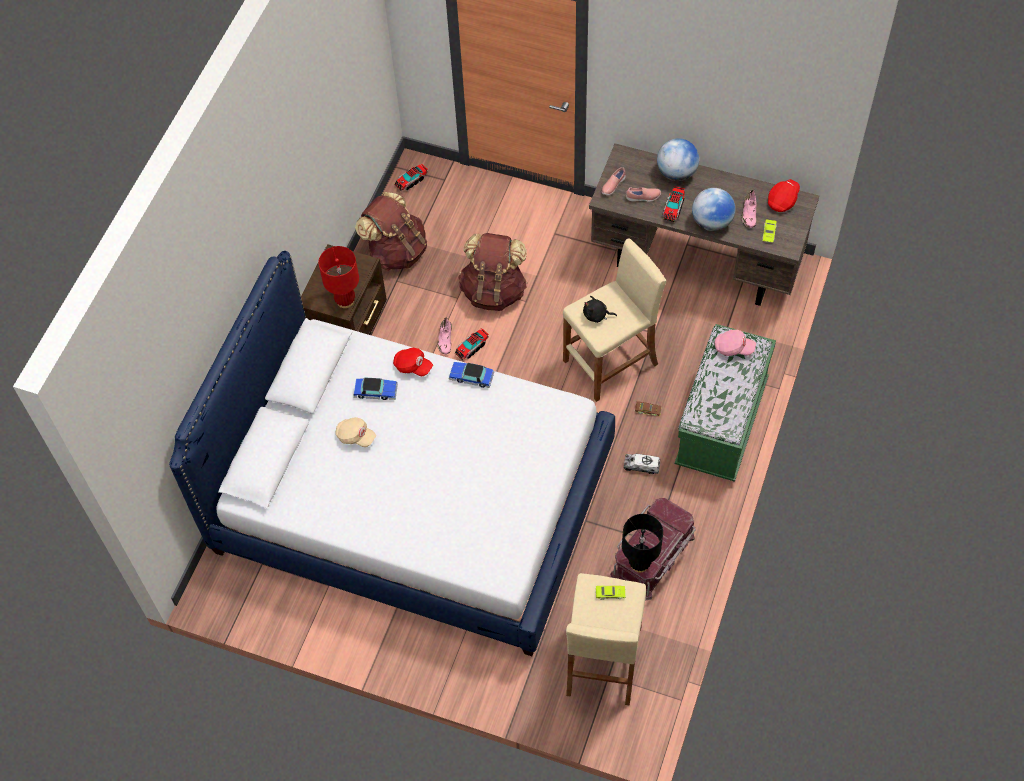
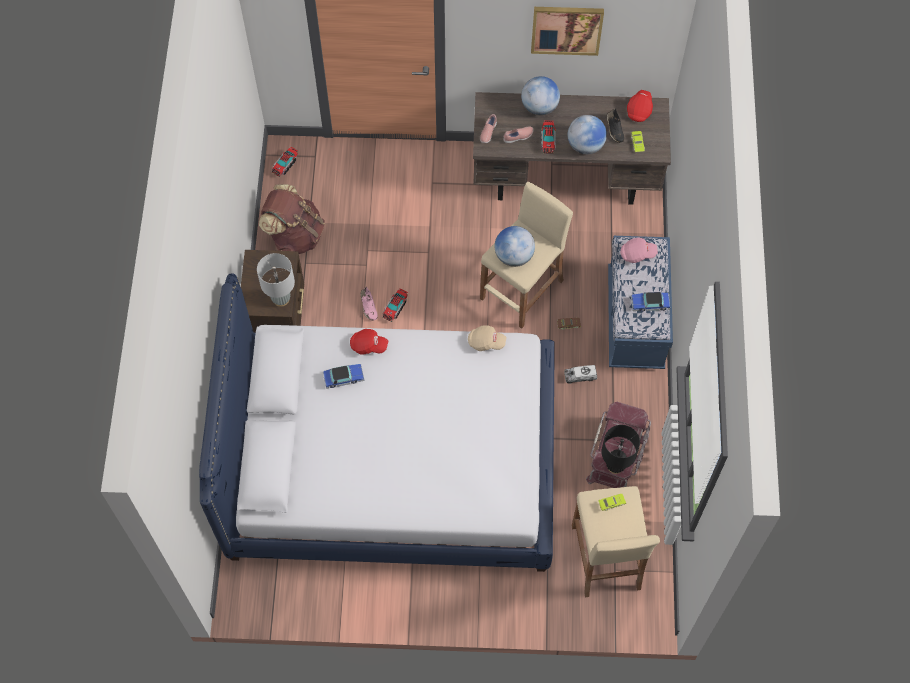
camera: 20 degrees left, 5 degrees up
red table lamp [318,246,359,308] -> grey table lamp [257,253,295,307]
beige cap [335,417,376,447] -> beige cap moved to [468,325,506,351]
toy car [449,362,494,388] -> toy car moved to [631,292,670,311]
brown backpack [458,233,527,311] -> none
black plush toy [583,296,617,323] -> globe [495,226,535,267]
green bench [675,324,776,482] -> blue bench [608,236,673,369]
pink shoe [741,190,756,228] -> black shoe [607,108,624,143]
none -> picture [531,7,604,56]

